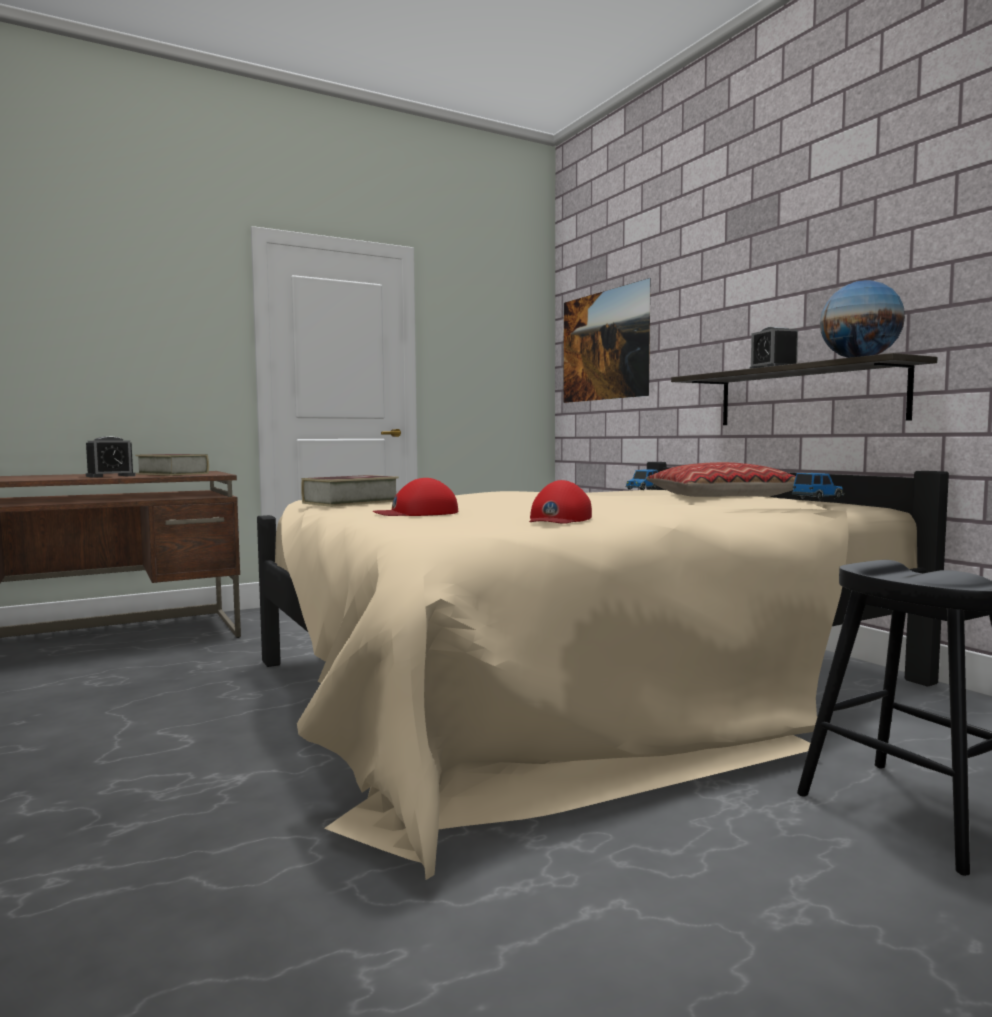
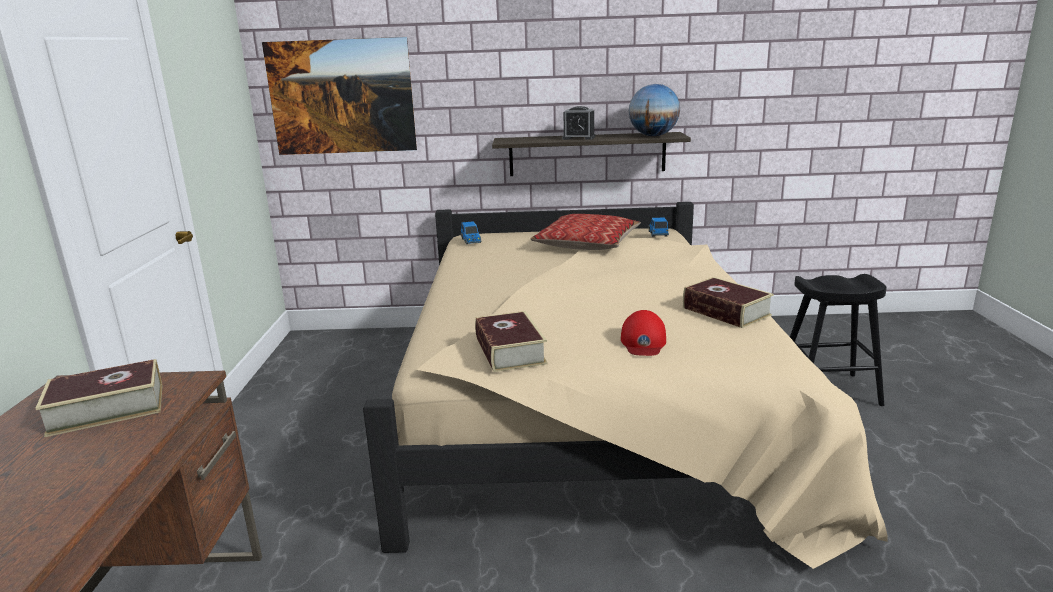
camera: 60 degrees left, 15 degrees up
alarm clock [86,436,136,478] -> none
red cap [529,480,592,524] -> book [683,277,774,328]

